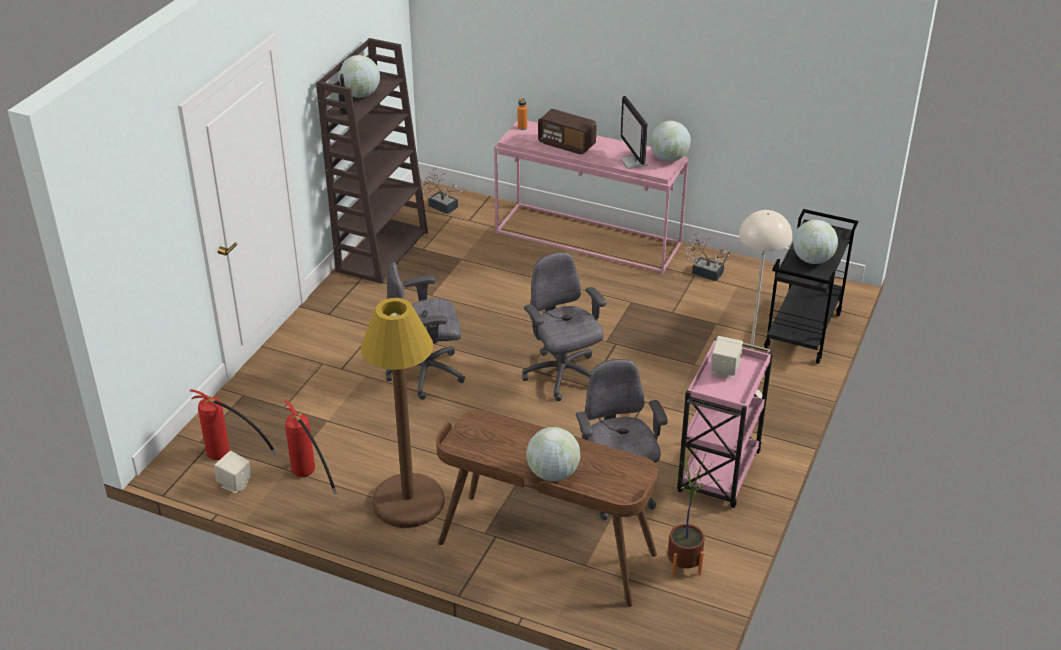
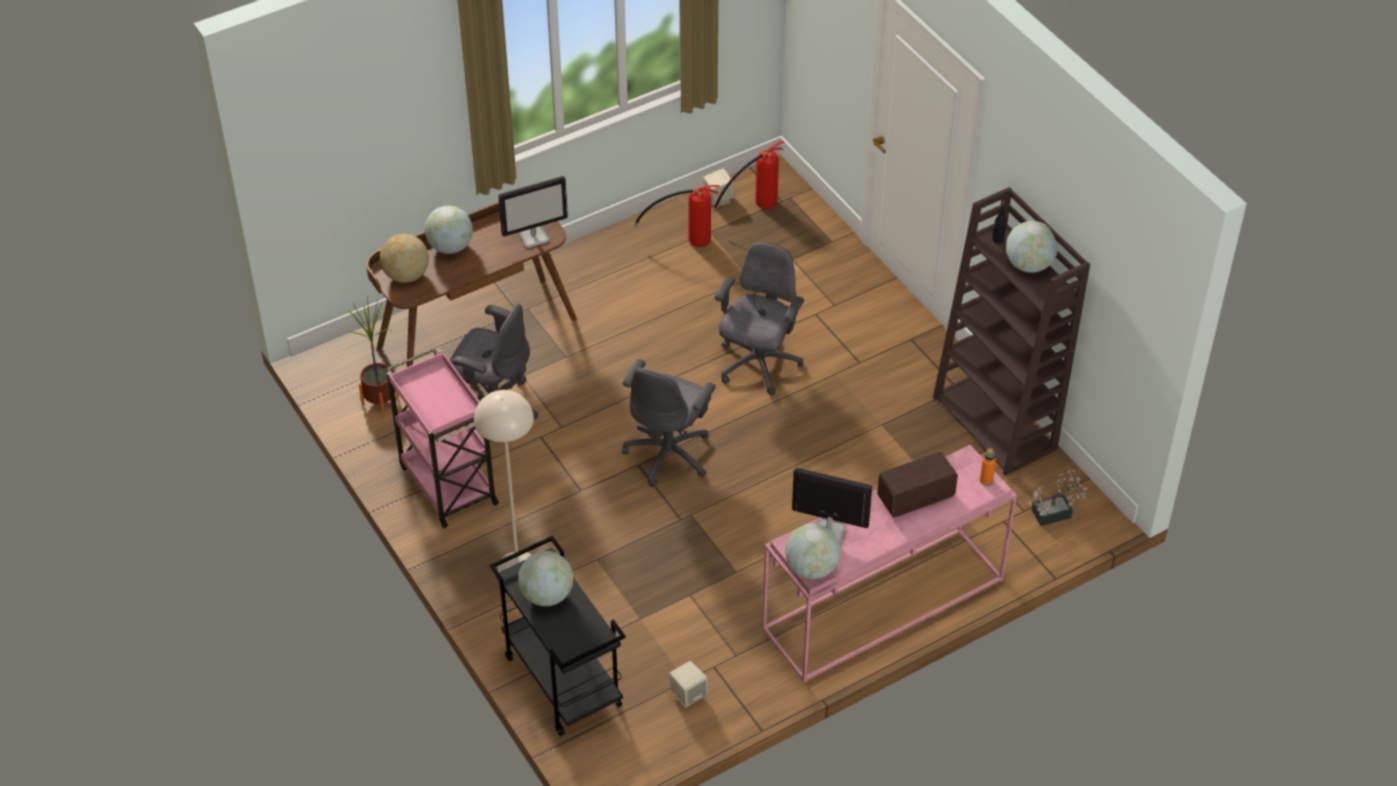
camera: 125 degrees right, 10 degrees up
brown floor lamp [361,298,445,528] -> none
grey office chair [522,252,607,401] -> grey office chair turned 105 degrees clockwise [622,359,716,487]
potted plant [685,232,731,281] -> none
beige speaker [711,336,743,379] -> beige speaker moved to [669,661,708,708]
none -> globe [380,234,429,283]
none -> monitor [498,176,568,248]

